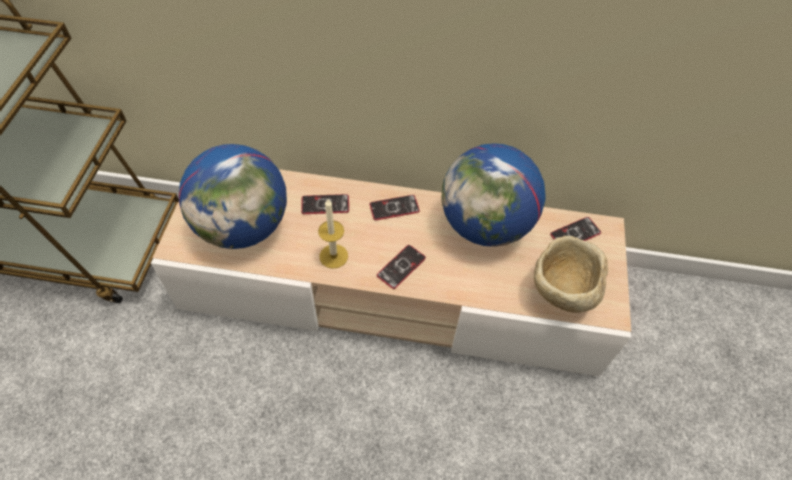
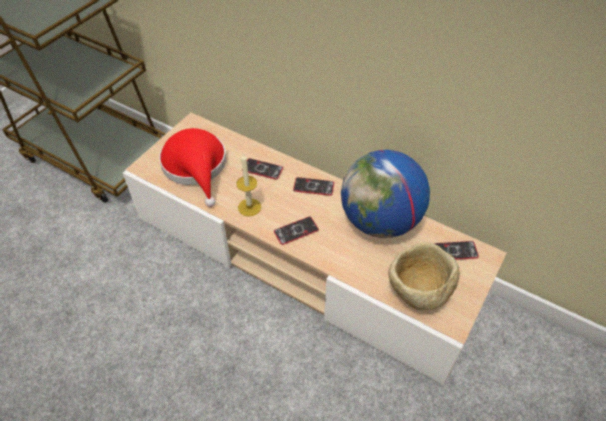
camera: 25 degrees right, 5 degrees down
globe [179,144,287,249] -> red hat [159,128,226,207]

